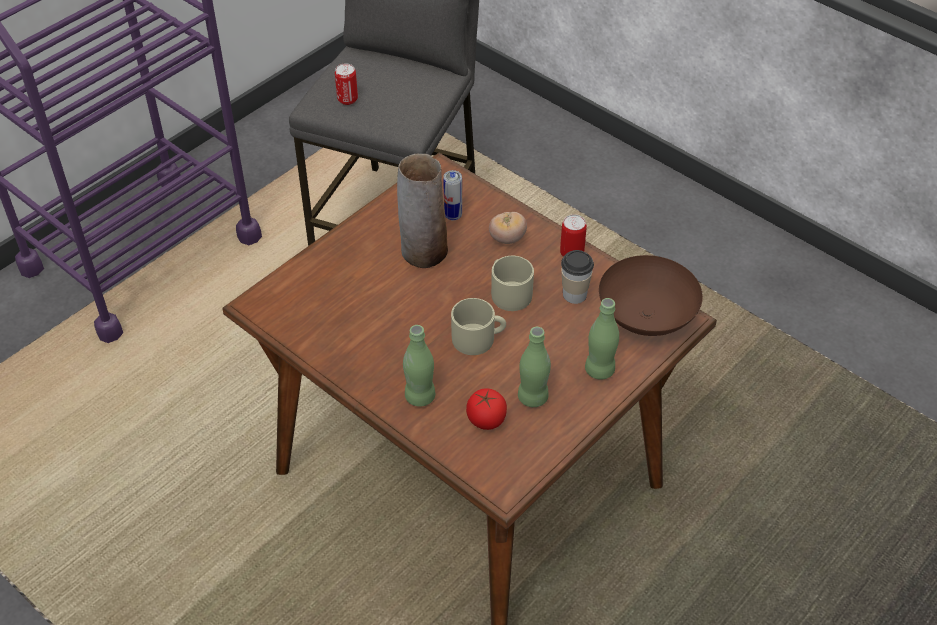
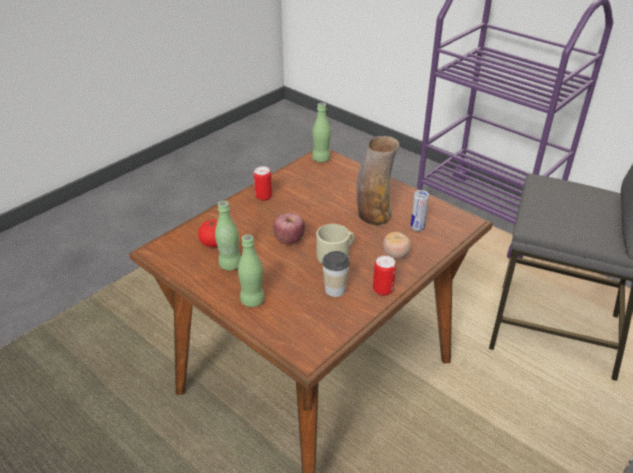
camera: 90 degrees right, 10 degrees down
can [335,63,358,105] -> can moved to [253,166,272,201]
green bottle [403,325,435,407] -> green bottle moved to [312,103,331,162]
beige mug [451,298,506,355] -> apple [273,213,305,245]
brown bowl [599,255,703,336] -> none

